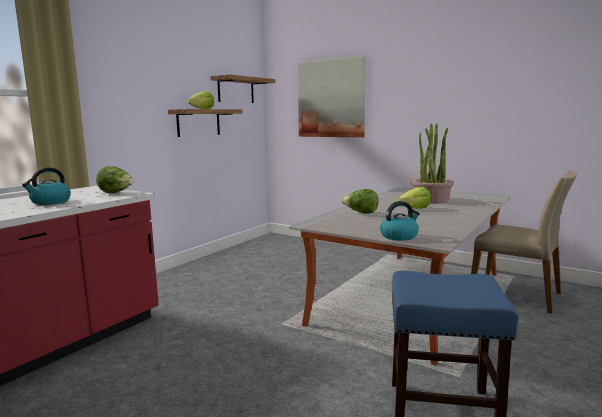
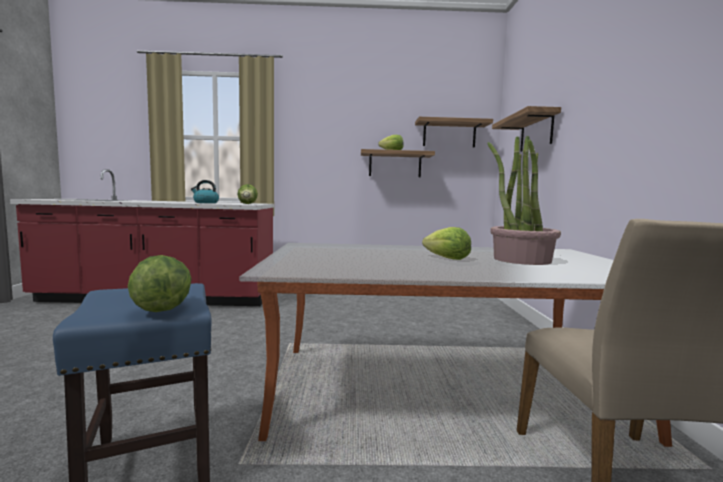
camera: 55 degrees right, 5 degrees down
picture [298,56,366,138] -> shelf [492,106,561,152]
lettuce [342,189,378,214] -> lettuce moved to [128,255,191,312]
kettle [380,201,420,241] -> none

